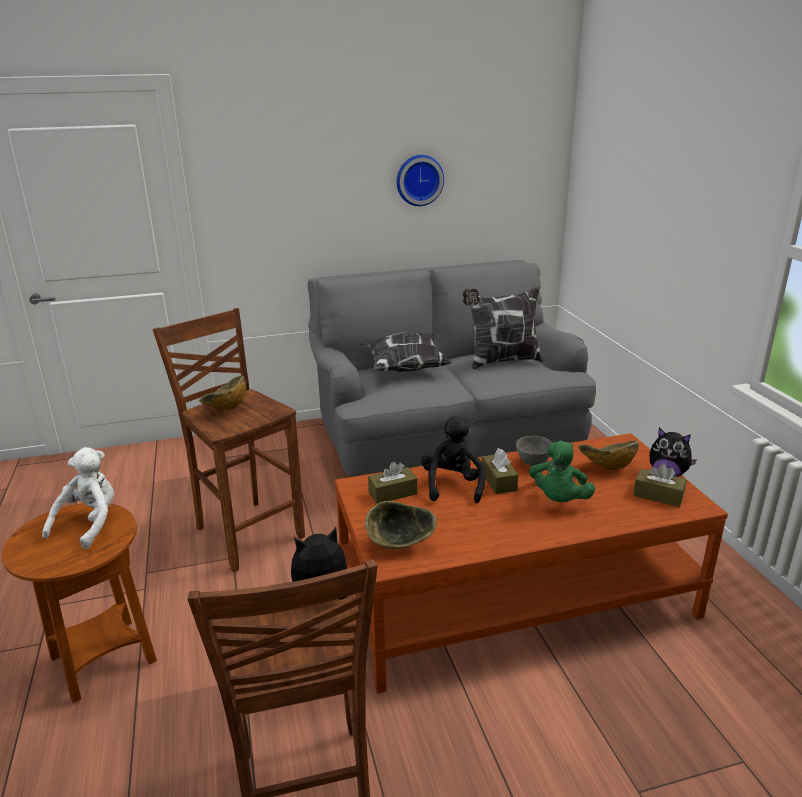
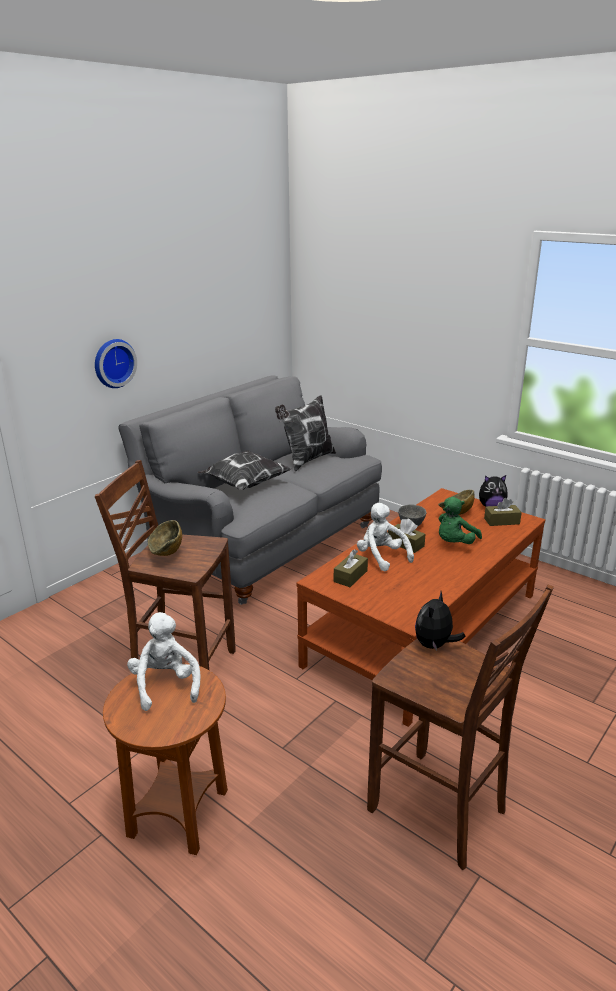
camera: 35 degrees left, 0 degrees up
bowl [365,501,436,549] -> none
wall clock [397,155,444,206] -> wall clock moved to [95,339,137,388]
black plush toy [421,416,486,503] -> white plush toy [357,503,414,571]
green plush toy [529,441,595,502] -> green plush toy turned 60 degrees clockwise [439,497,482,544]

